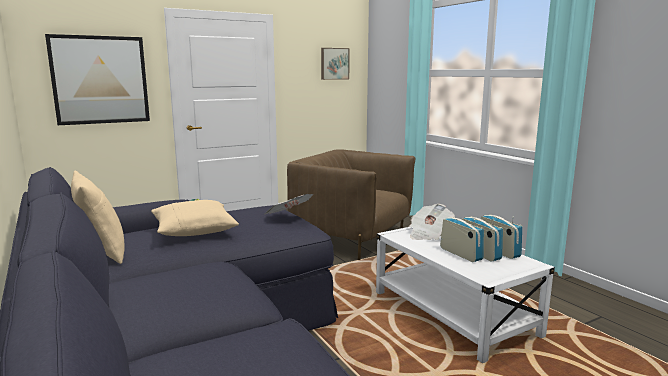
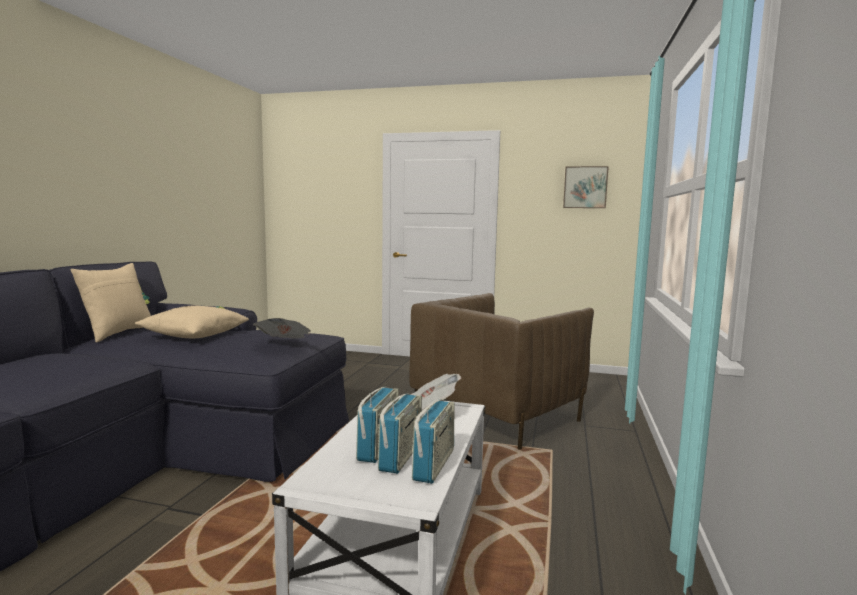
camera: 45 degrees right, 5 degrees down
picture [45,34,150,125] -> none
brown armchair [287,149,416,260] -> brown armchair turned 120 degrees counterclockwise [409,293,594,450]

